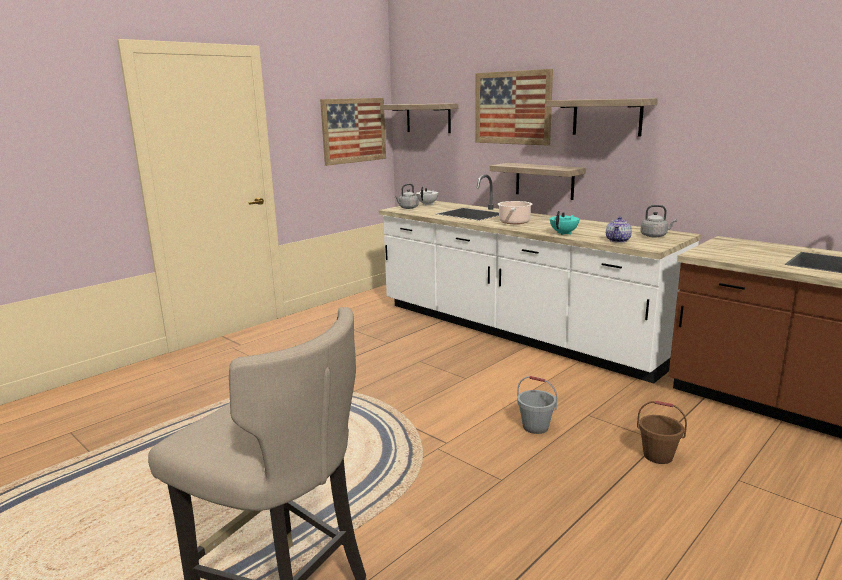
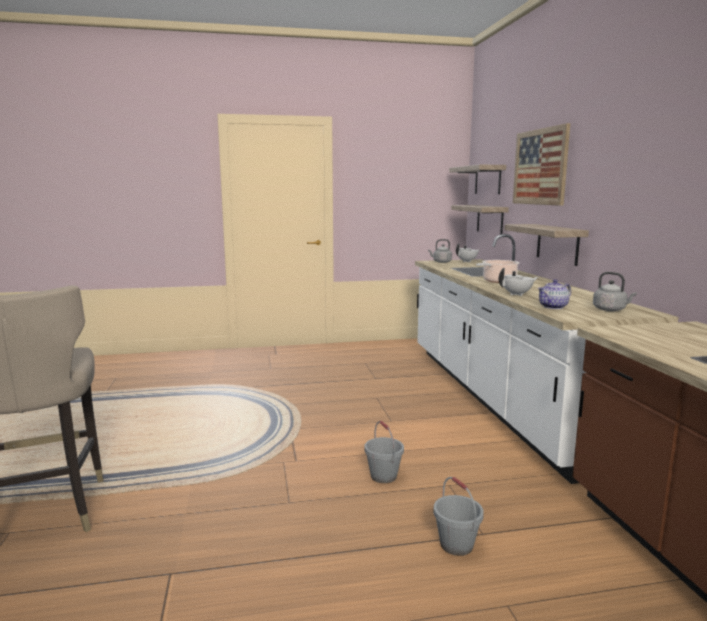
camera: 35 degrees right, 5 degrees down
picture [320,98,386,166] -> none
shelf [546,98,658,136] -> shelf moved to [451,205,509,235]
turquoise teapot [550,211,580,235] -> white teapot [499,268,538,296]
brown bucket [637,401,687,464] -> grey bucket [433,477,484,556]

